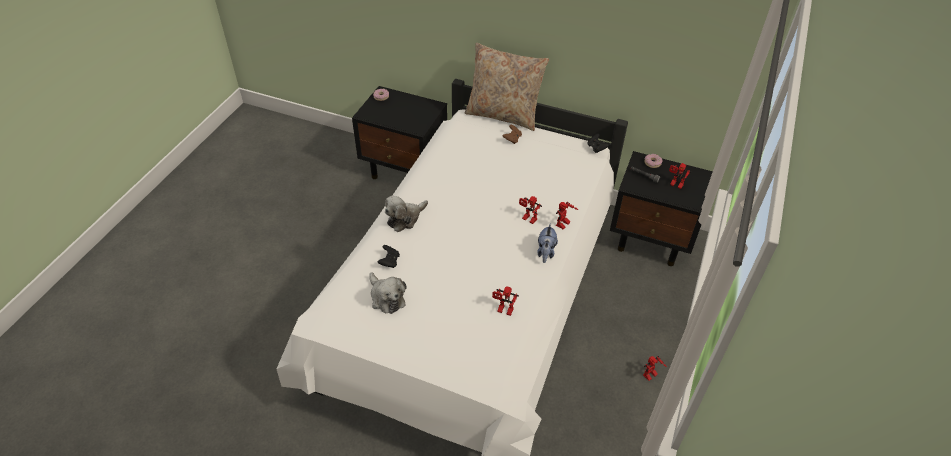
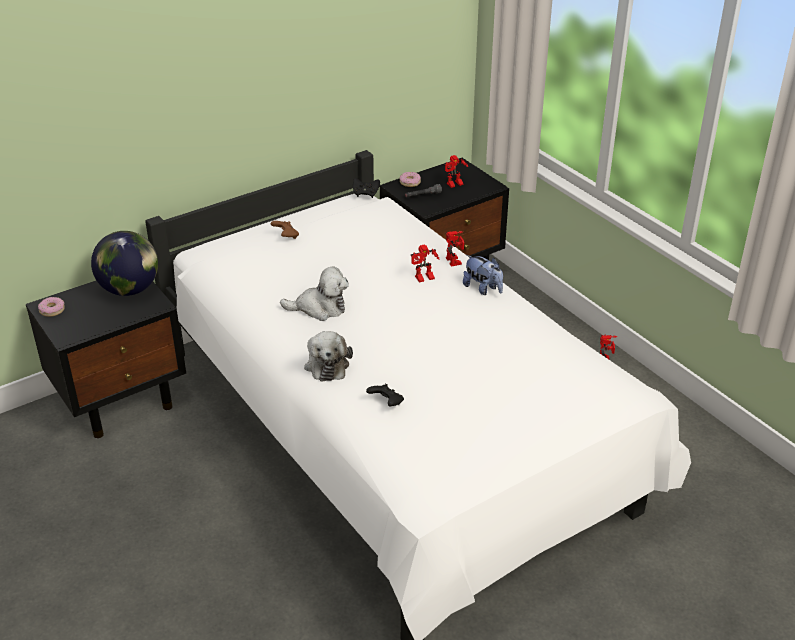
camera: 55 degrees left, 10 degrees down
plush toy [369,272,406,314] -> plush toy moved to [280,266,349,321]
beige pillow [465,43,549,131] -> none
toy robot [492,287,519,316] -> none
none -> globe [91,231,158,296]

